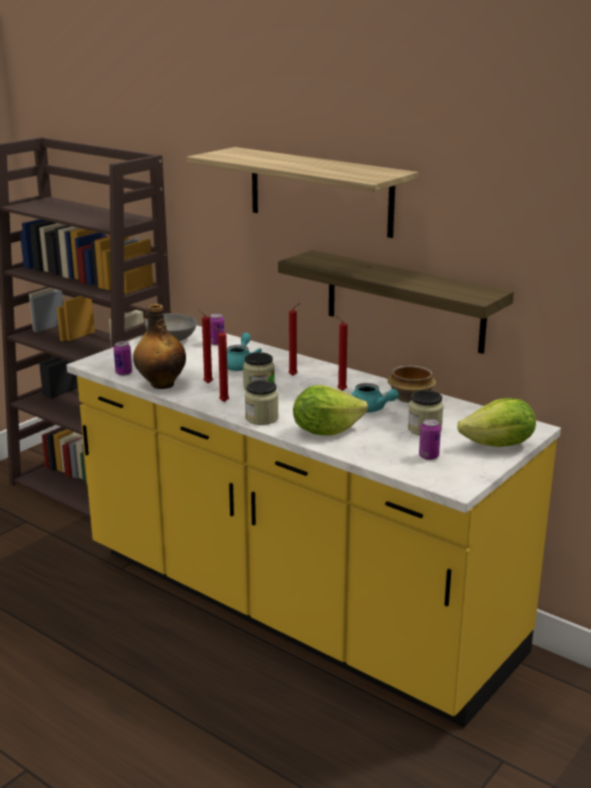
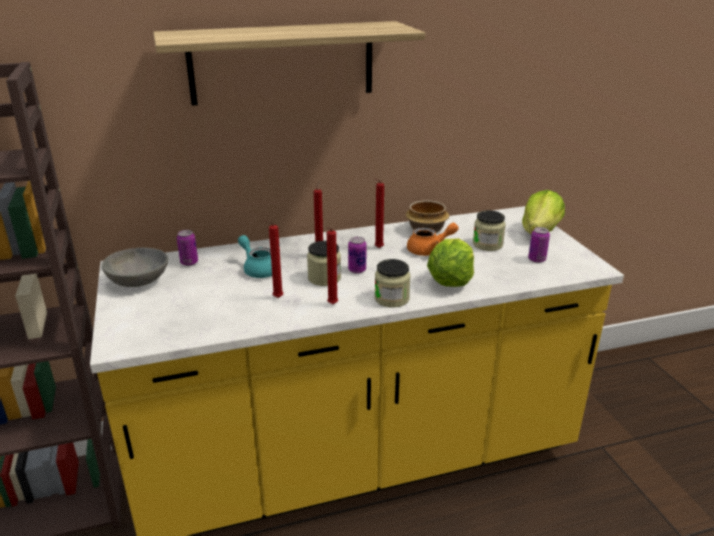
camera: 55 degrees left, 5 degrees up
can [114,341,132,376] -> can moved to [348,237,366,274]
bottle [133,304,186,389] -> none
shelf [278,250,514,354] -> none
turquoise teapot [351,383,399,413] -> orange teapot [407,223,459,256]

